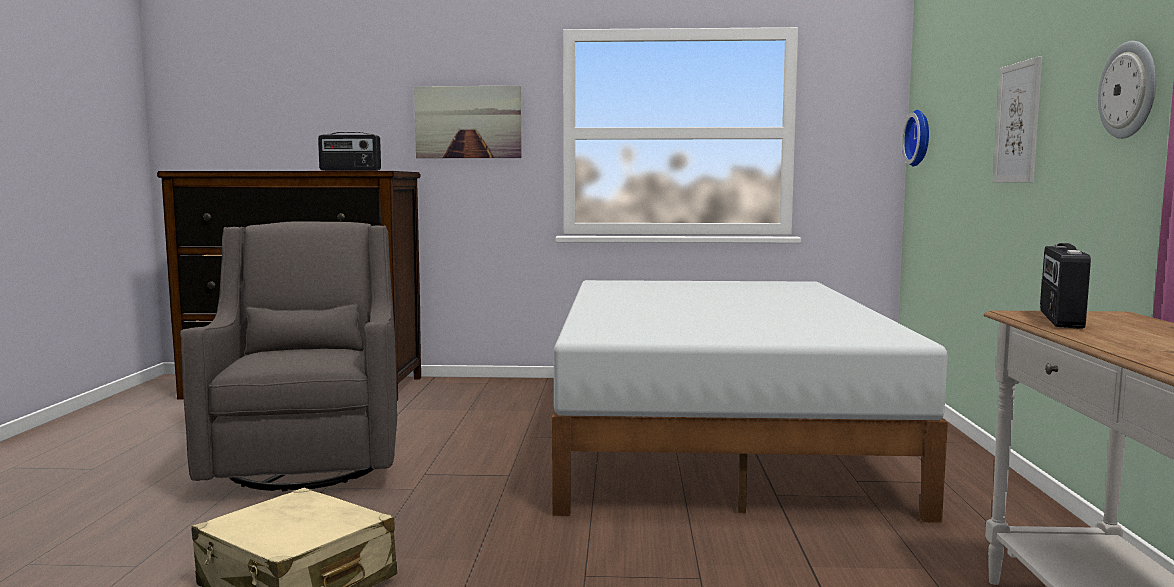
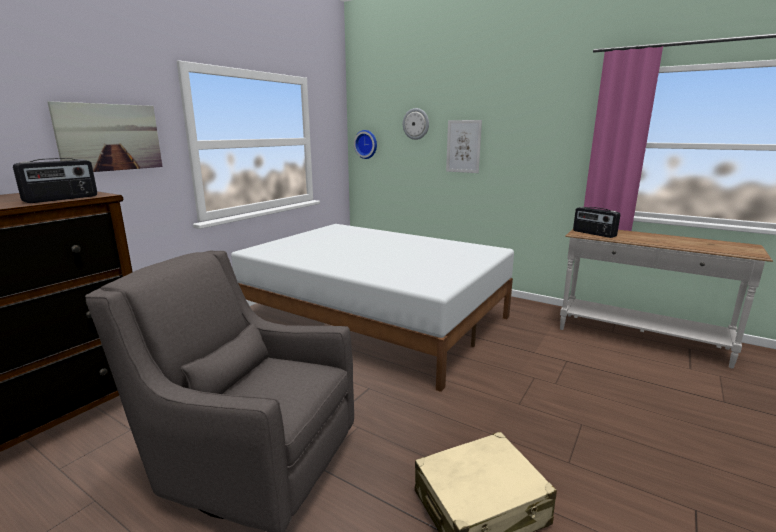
camera: 60 degrees left, 10 degrees up
wall clock [1098,41,1156,139] -> wall clock moved to [403,108,429,140]

